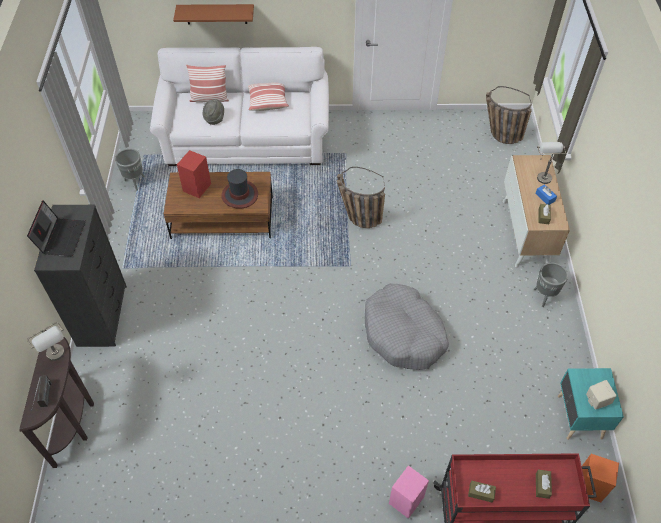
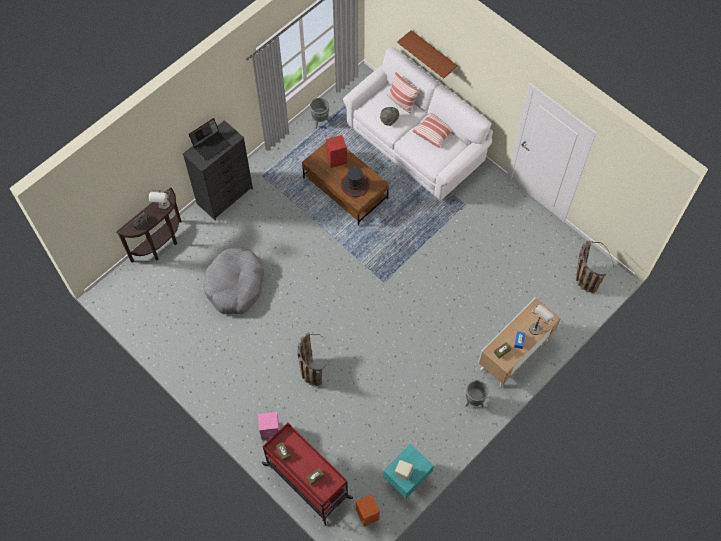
camera: 45 degrees right, 10 degrees up
basket [337,167,385,228] -> basket moved to [297,332,330,386]
grey dog bed [365,284,449,370] -> grey dog bed moved to [204,248,264,314]

